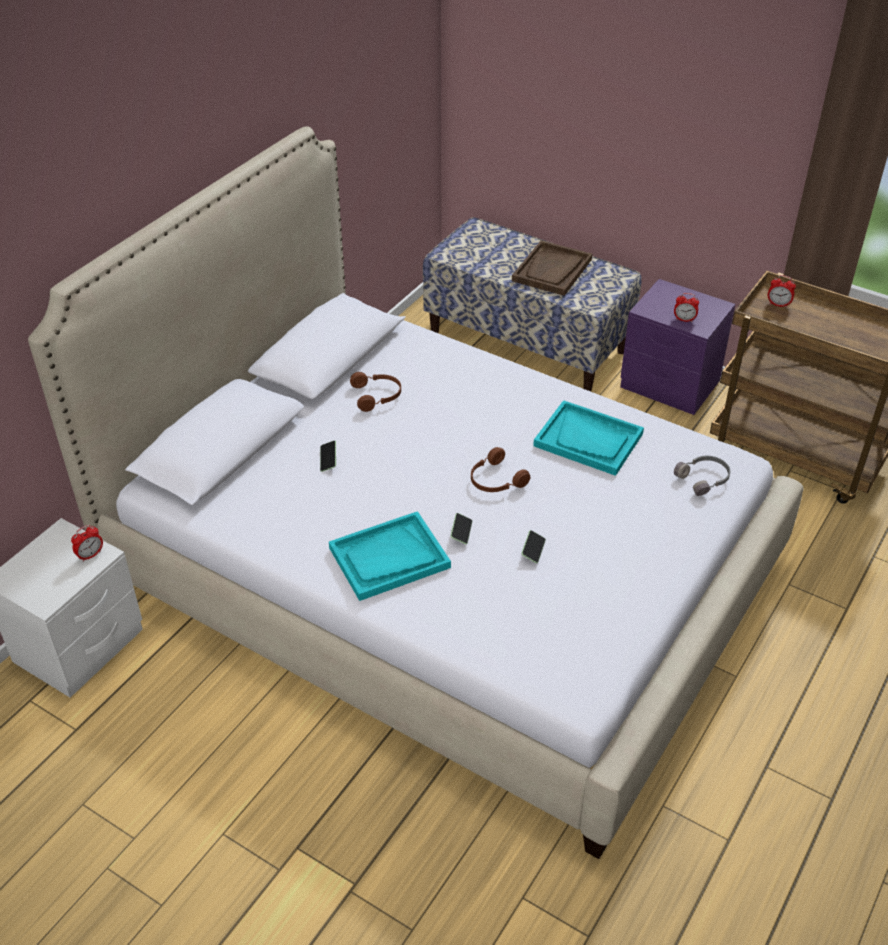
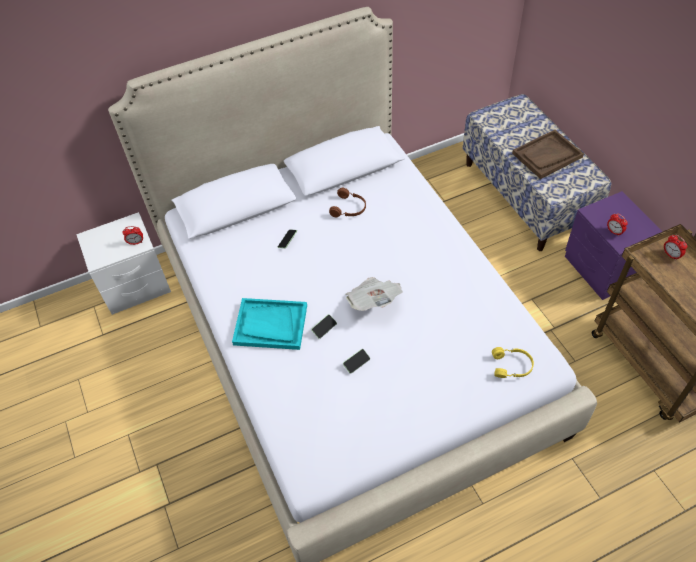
camera: 35 degrees right, 10 degrees up
brown headphones [471,447,530,492] -> newspaper [345,277,403,311]
turquoise tray [533,400,644,476] -> none
grey headphones [674,456,730,496] -> yellow headphones [492,347,534,378]

